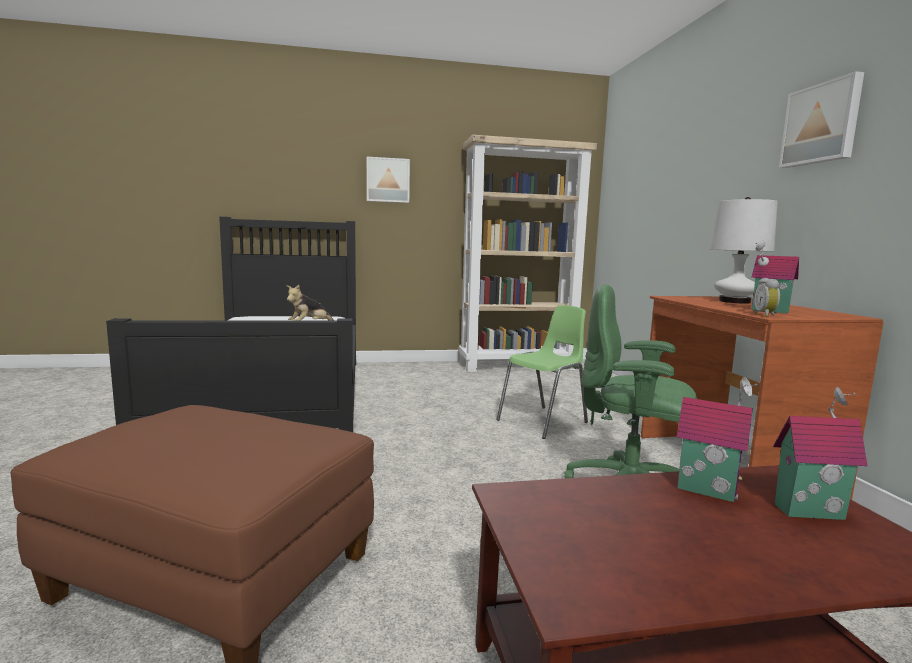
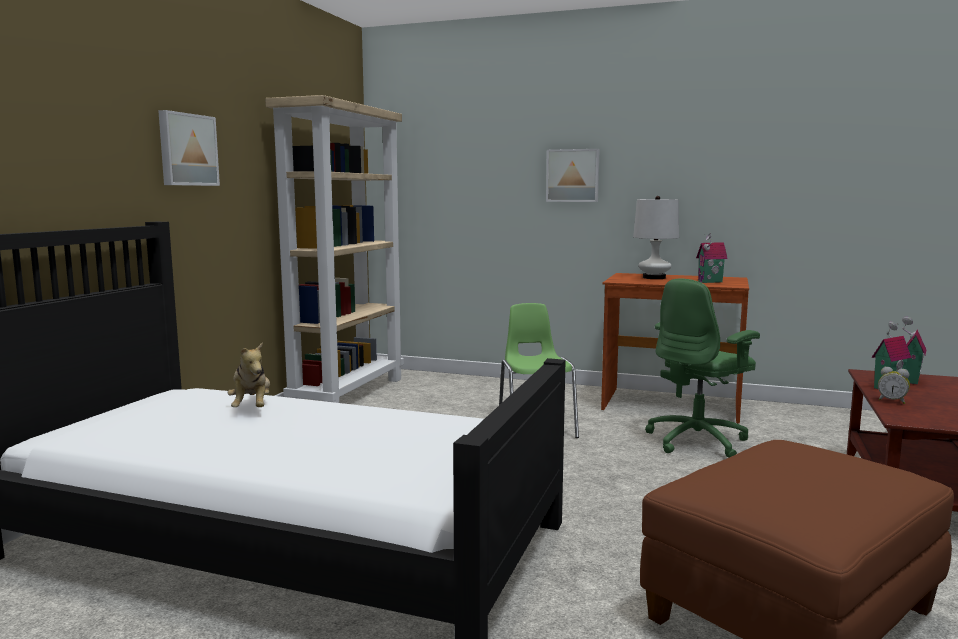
camera: 60 degrees left, 0 degrees up
alarm clock [753,278,780,317] -> alarm clock moved to [878,367,910,404]
picture [779,71,864,168] -> picture moved to [546,149,600,202]

